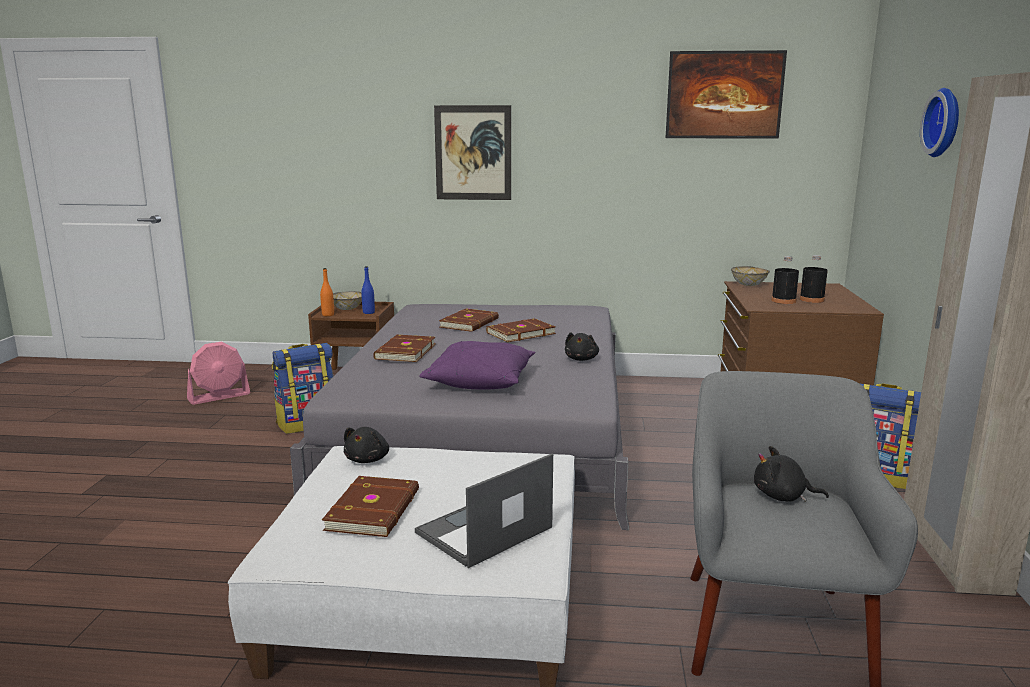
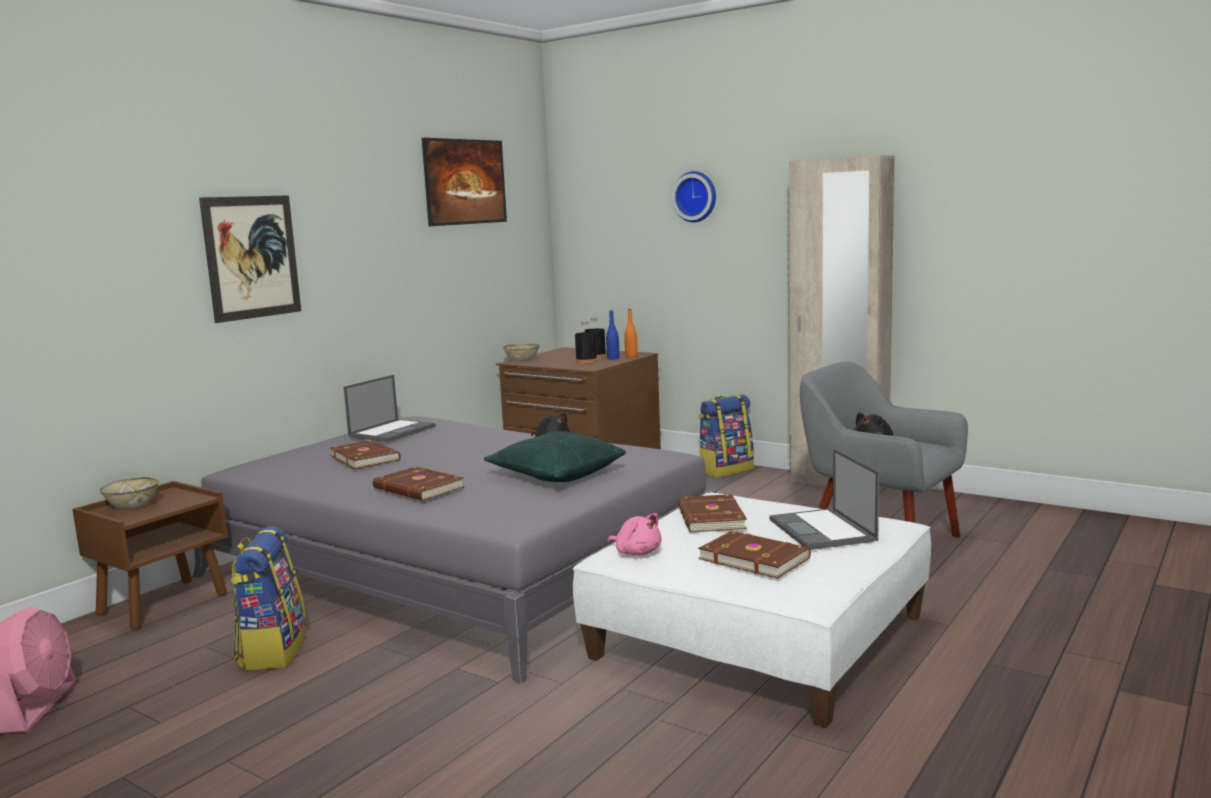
camera: 60 degrees left, 5 degrees down
orange bottle [320,268,334,316] -> orange bottle moved to [624,309,638,358]
black plush toy [344,427,389,463] -> pink plush toy [607,513,662,556]
blue bottle [361,266,375,314] -> blue bottle moved to [606,310,619,360]
purple pillow [419,341,535,390] -> green pillow [484,431,626,482]
brown book [486,318,556,342] -> brown book moved to [678,494,747,532]
none -> laptop [344,375,436,442]

